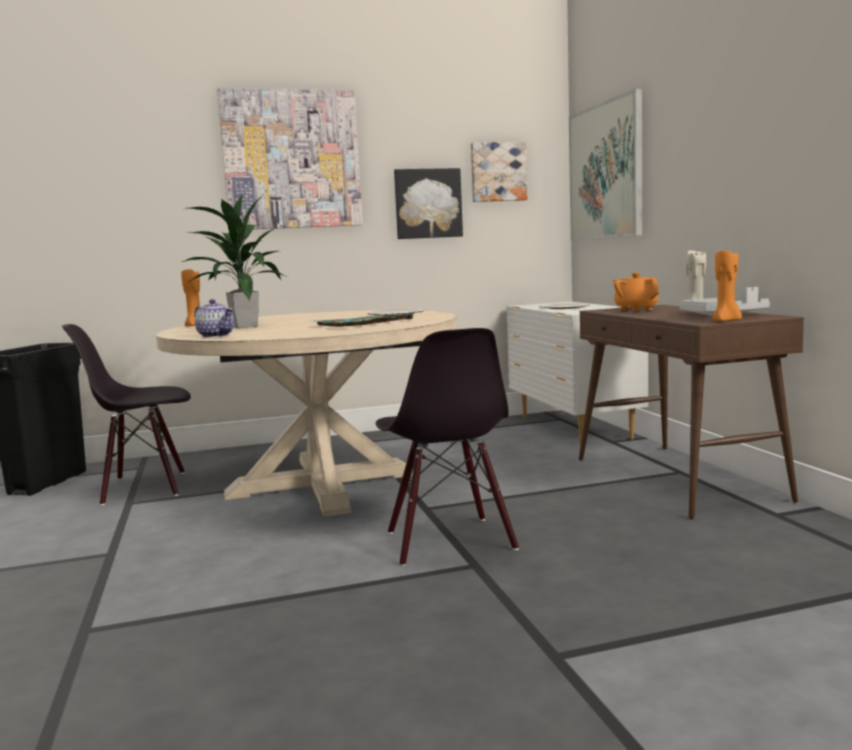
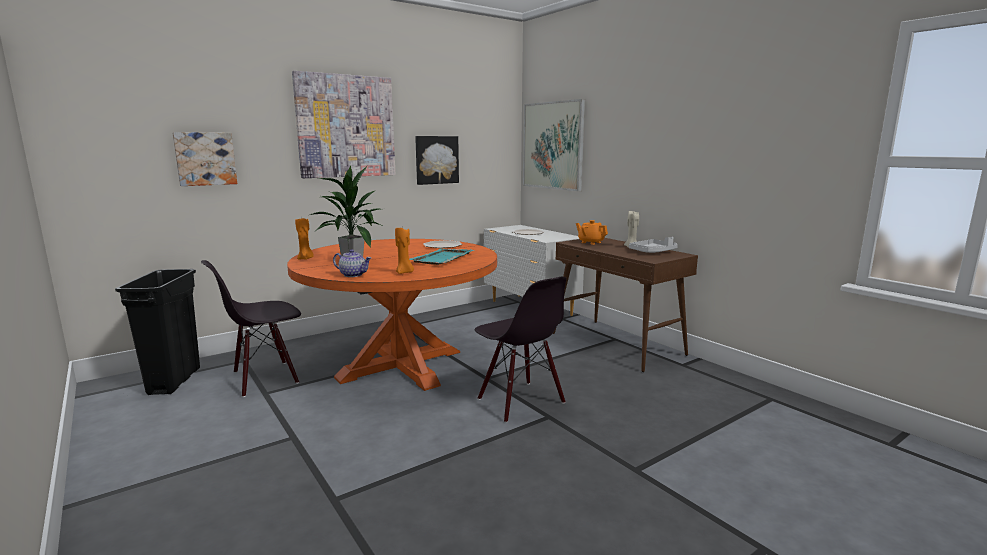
camera: 20 degrees left, 5 degrees up
beige dining table [156,310,457,517] -> orange dining table [287,239,497,391]
picture [471,142,527,202] -> picture moved to [172,132,237,186]
orange candle [712,250,742,321] -> orange candle moved to [395,228,414,274]

